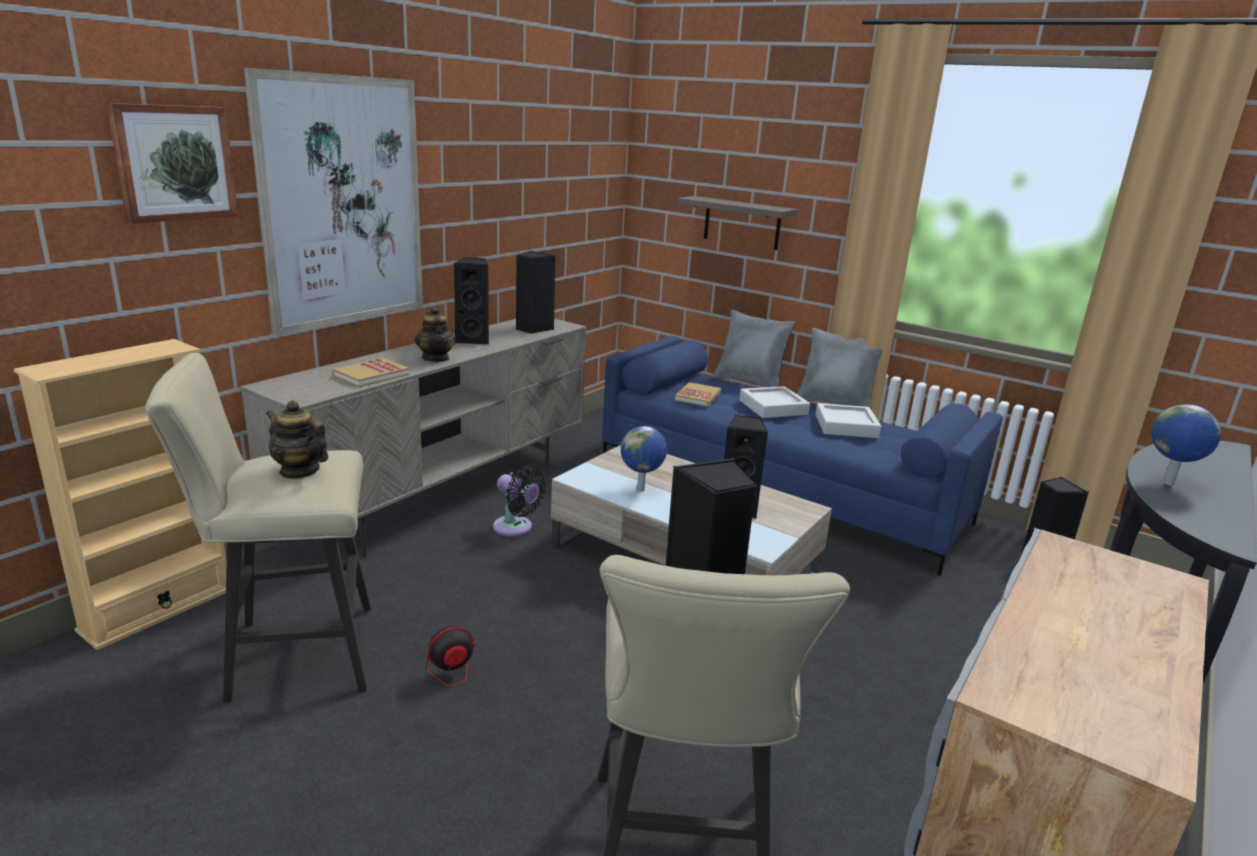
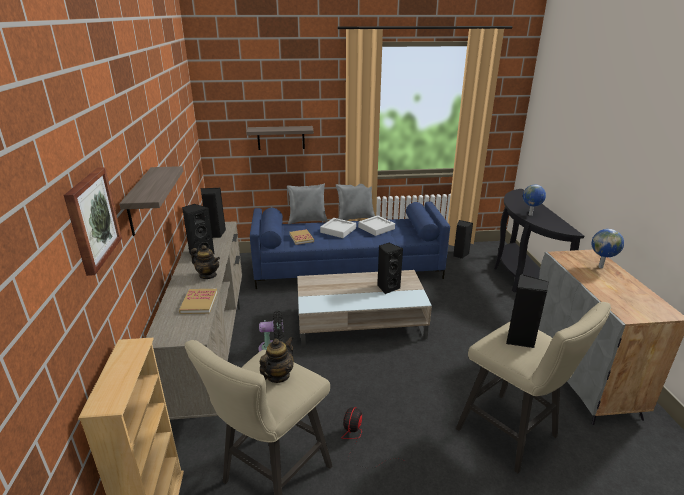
camera: 40 degrees left, 5 degrees up
picture [244,68,423,336] -> shelf [119,166,183,236]
teapot [266,400,328,479] -> teapot turned 135 degrees clockwise [260,337,294,383]
globe [621,426,667,492] -> globe moved to [592,229,624,268]

